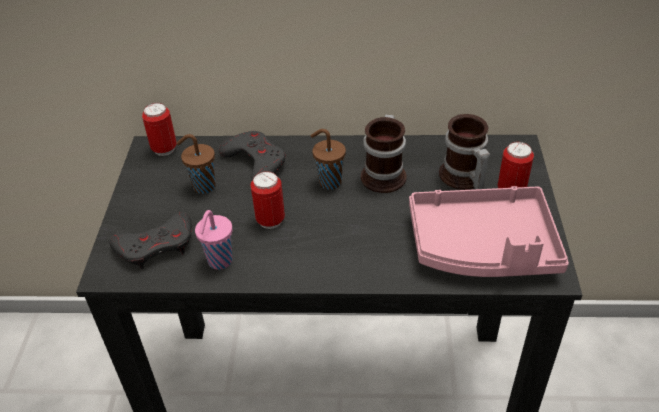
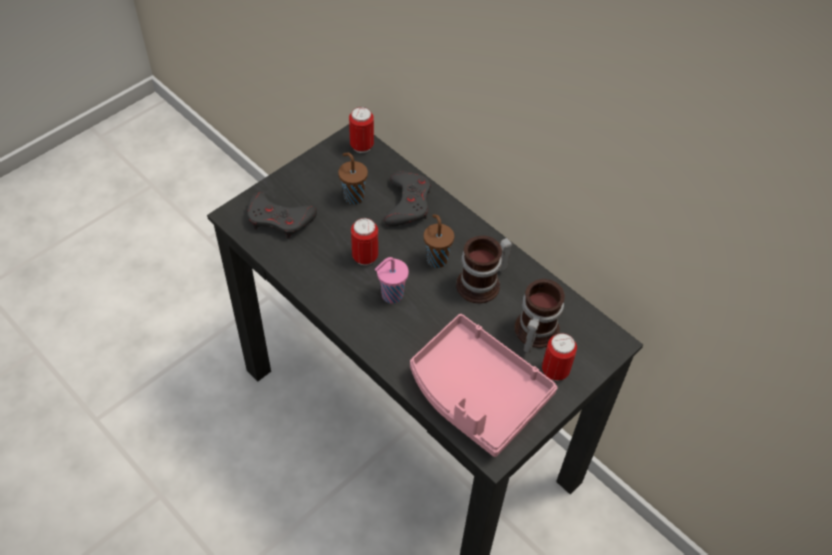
camera: 40 degrees right, 10 degrees up
pink cup [195,210,232,270] -> pink cup moved to [375,257,409,304]

